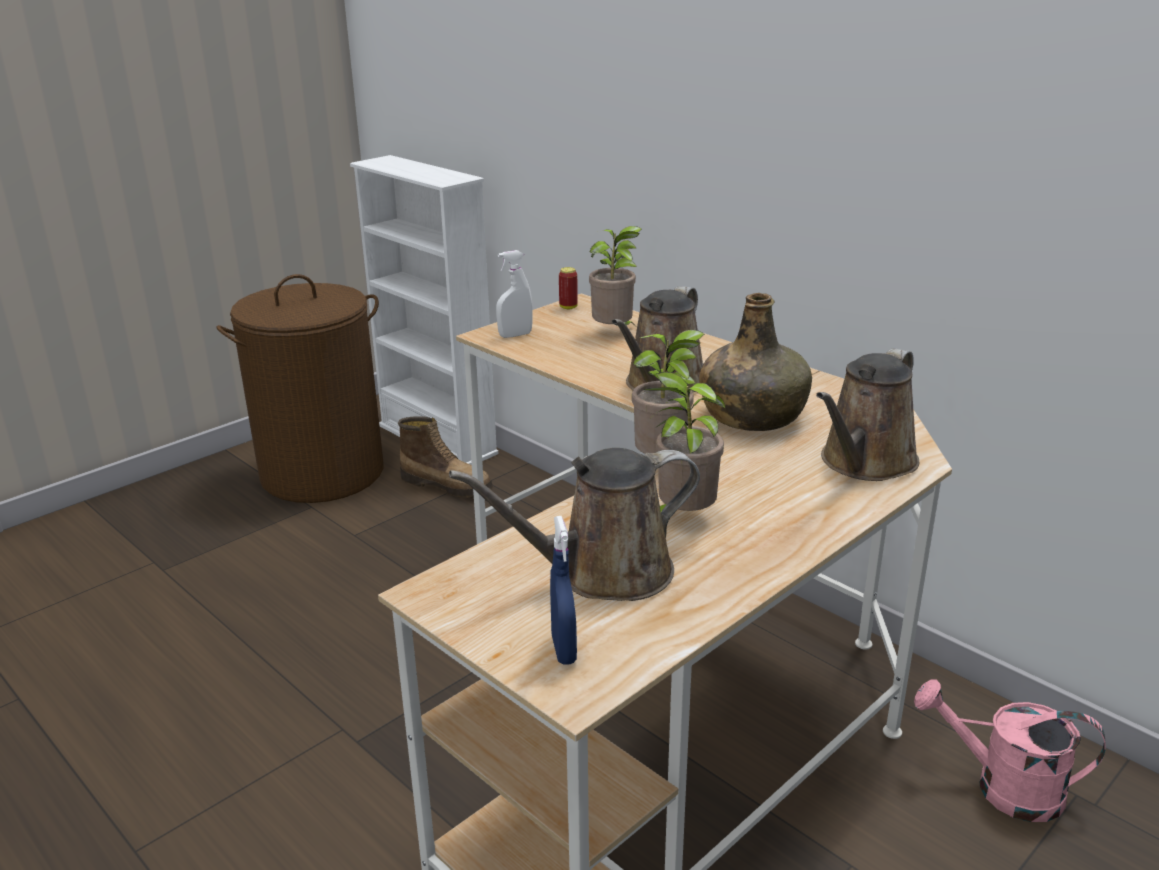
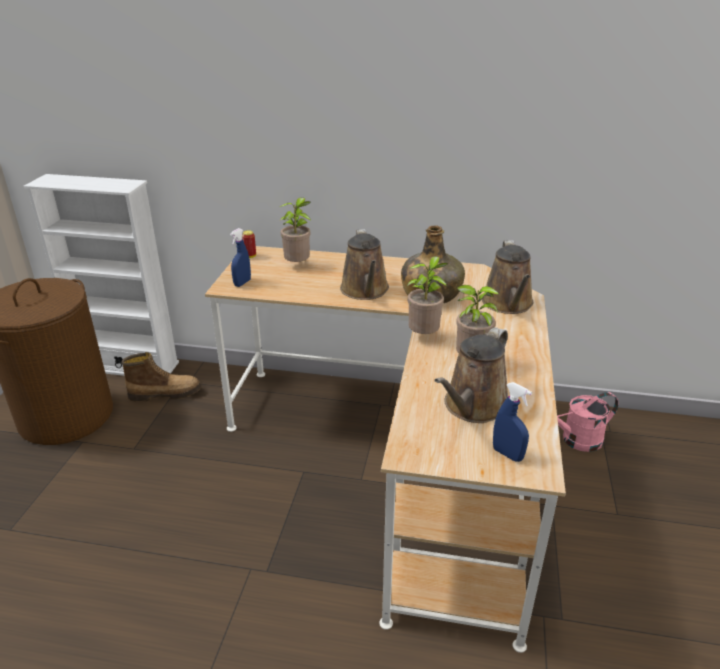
camera: 35 degrees left, 5 degrees up
white spray bottle [496,250,533,338] -> blue spray bottle [230,228,251,287]

